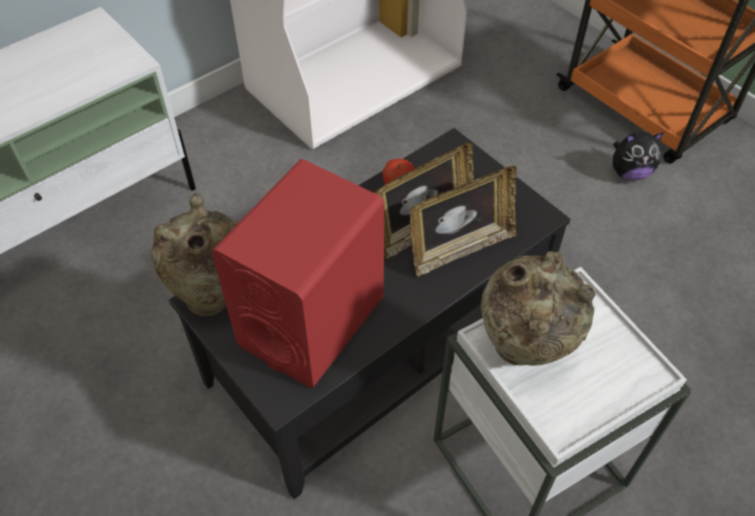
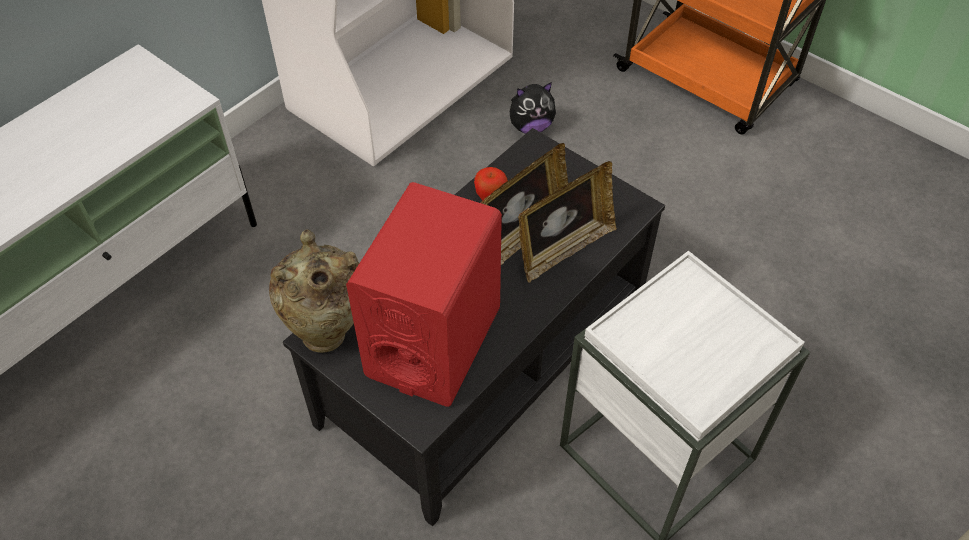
camera: 10 degrees left, 0 degrees up
beige vase [481,251,595,366] -> none
plush toy [613,132,664,180] -> plush toy moved to [510,82,556,134]

